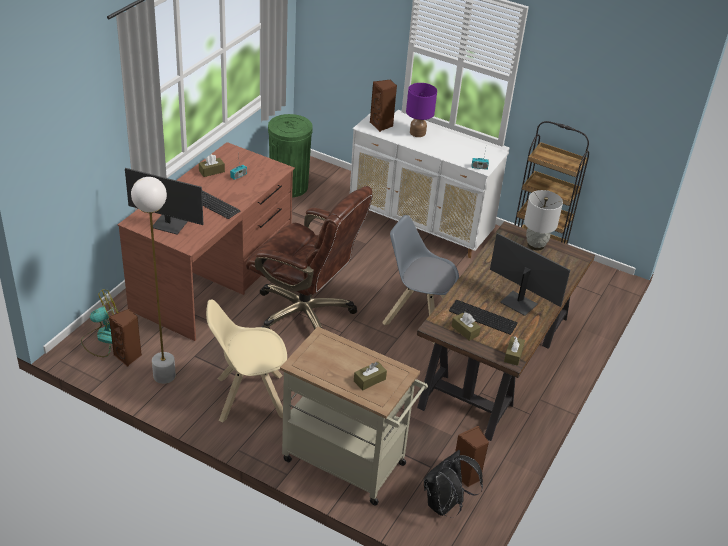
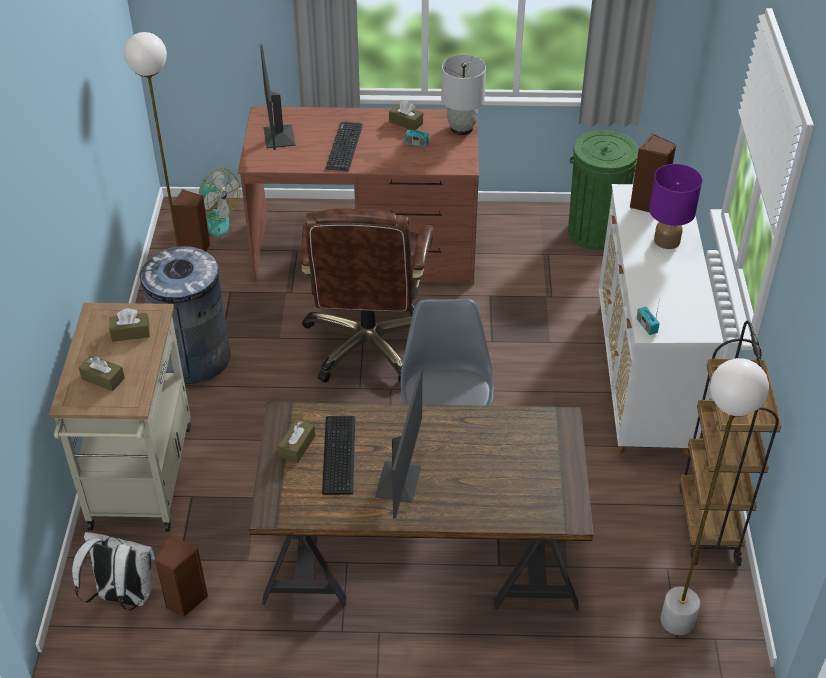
camera: 65 degrees right, 5 degrees up
beige chair [206,300,287,423] -> grey trash can [137,246,231,384]
black backpack [424,450,483,517] -> white backpack [72,532,156,610]
brown tissue box [504,336,525,366] -> brown tissue box moved to [109,308,150,342]
white table lamp [524,190,563,250] -> white table lamp moved to [441,55,486,135]
none -> white floor lamp [661,358,769,635]

